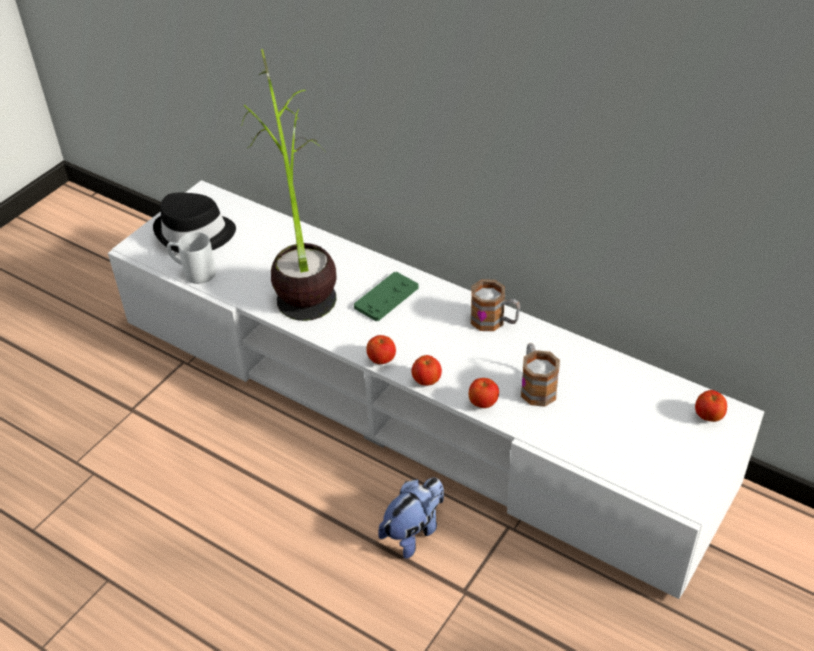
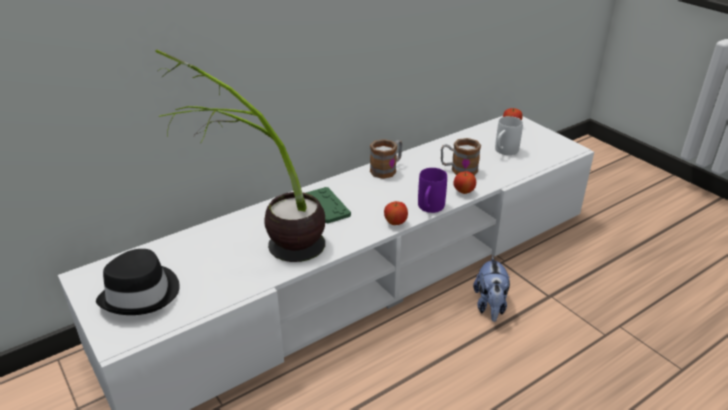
camera: 70 degrees left, 10 degrees down
white mug [167,232,216,284] -> white mug moved to [495,116,523,155]
plush toy [378,478,444,559] -> plush toy turned 150 degrees counterclockwise [473,255,510,322]
apple [411,355,442,386] -> purple mug [418,168,447,213]

